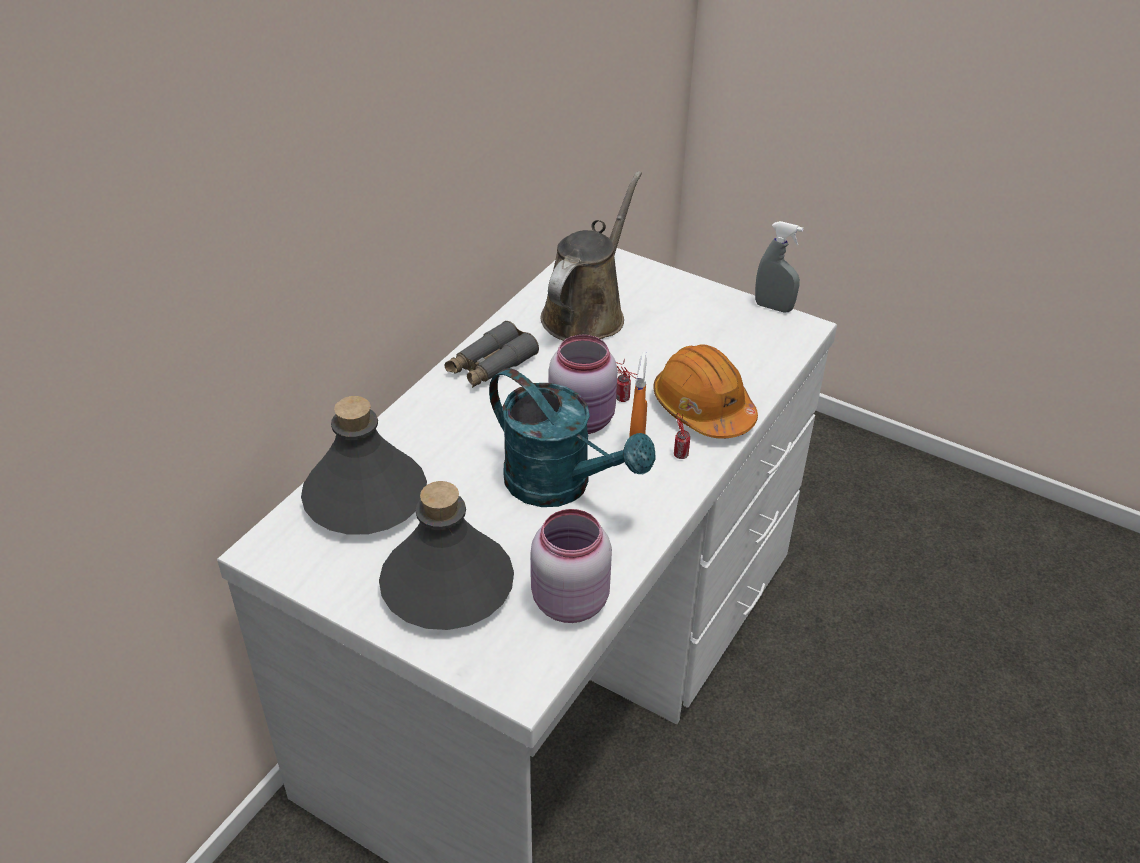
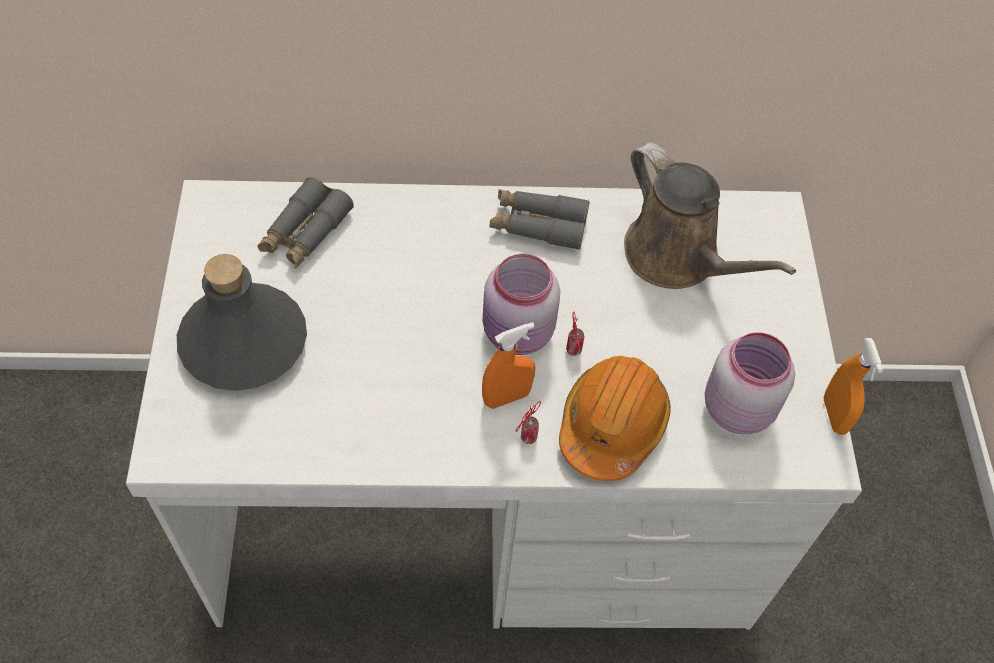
camera: 55 degrees right, 15 degrees up
grey bottle [301,396,427,535] -> grey binoculars [258,177,354,268]
turquoise watering can [489,368,656,507] -> none
pink jar [531,509,612,623] -> pink jar moved to [705,332,795,434]
brown watering can [540,171,642,341] -> brown watering can turned 60 degrees clockwise [624,142,796,289]
grey spray bottle [755,221,803,312] -> orange spray bottle [824,338,883,435]

